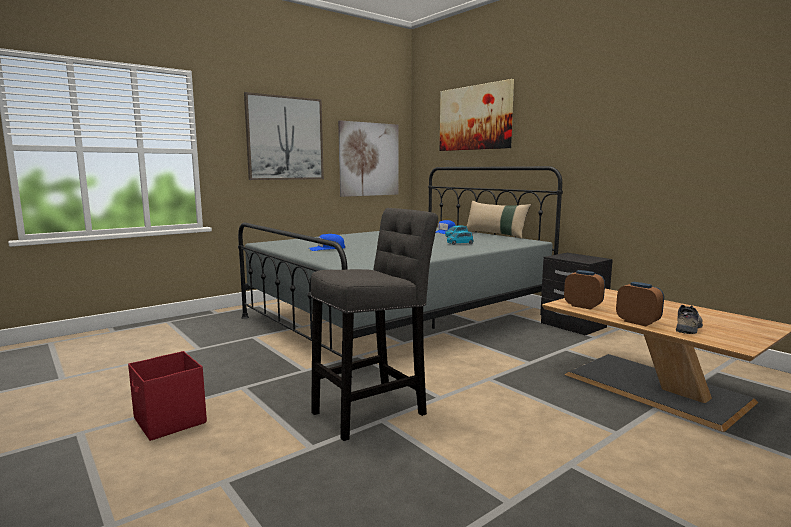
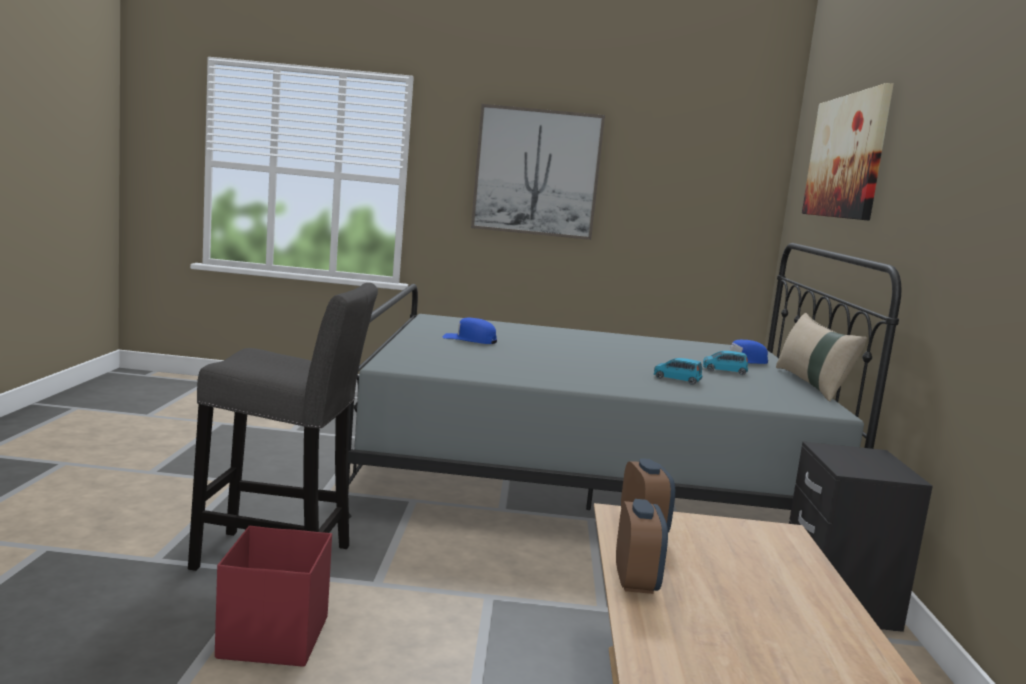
camera: 40 degrees right, 0 degrees up
red storage box [128,351,207,441] -> red storage box moved to [215,526,332,667]
picture [338,120,399,197] -> none
shoe [676,305,703,334] -> none

